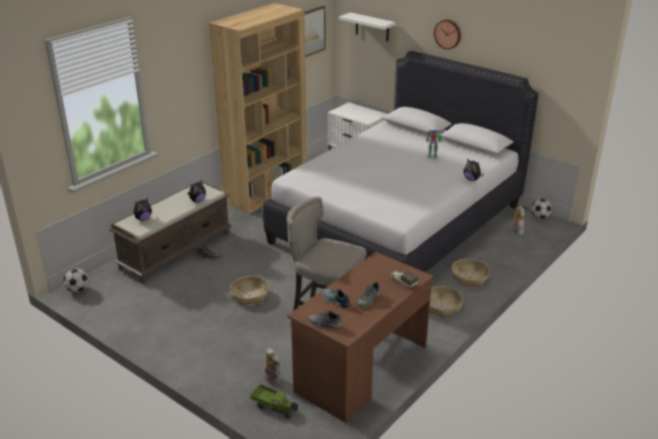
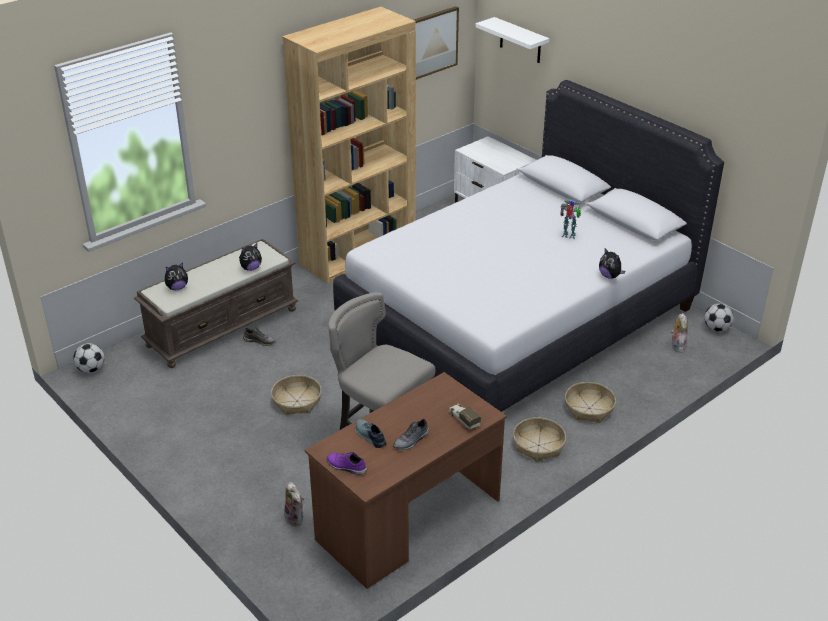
camera: 10 degrees right, 5 degrees up
toy truck [250,384,299,419] -> none
grey shoe [308,310,343,328] -> purple shoe [327,452,367,475]
wall clock [434,19,461,50] -> none

